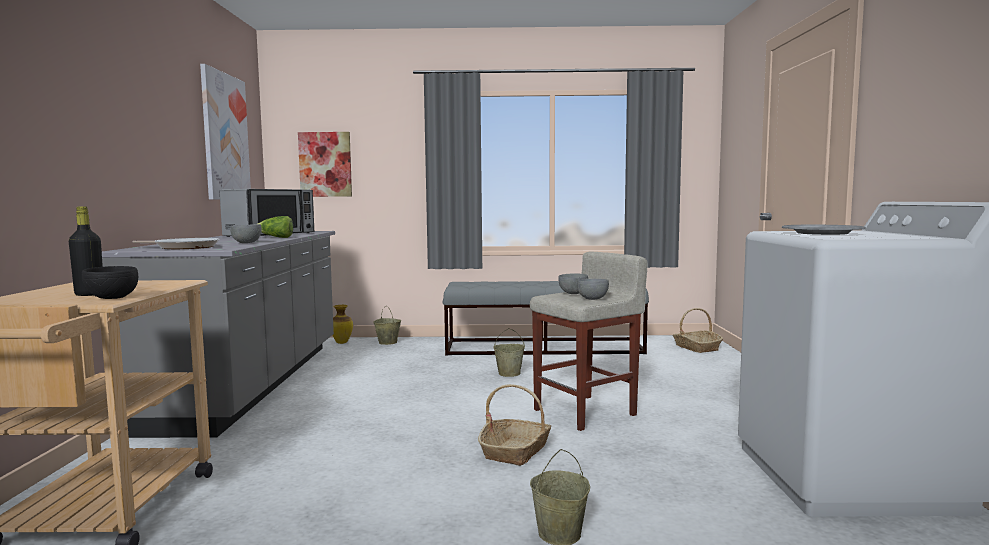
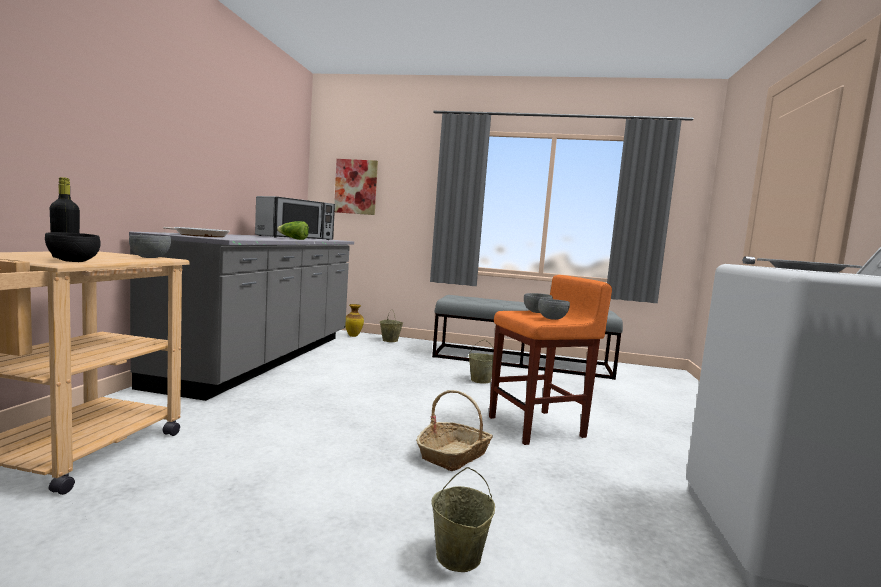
camera: 10 degrees right, 0 degrees up
picture [200,64,251,200] -> none
grey bowl [230,224,262,243] -> grey bowl moved to [129,235,171,258]
beige stool [530,251,647,431] -> orange stool [489,275,612,445]
basket [673,308,723,353] -> none

